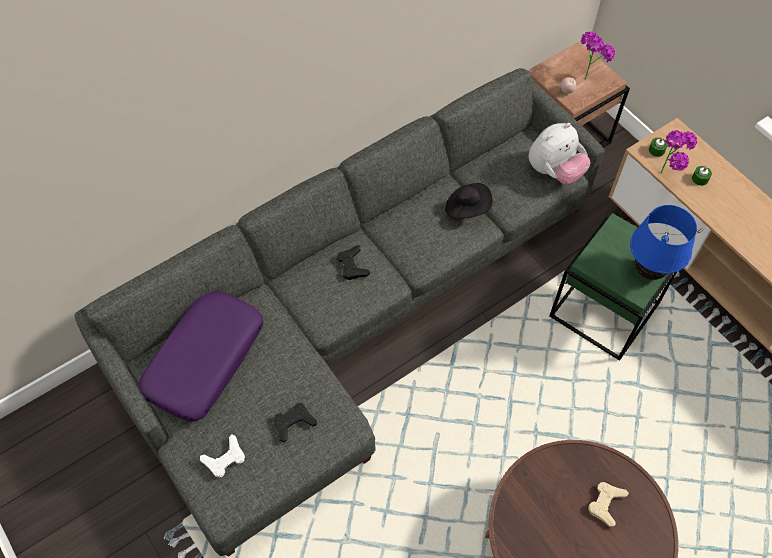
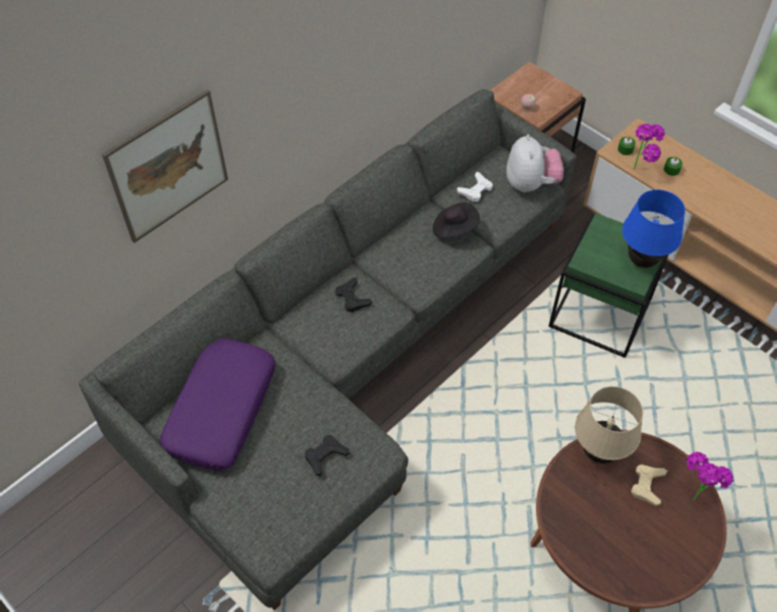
camera: 10 degrees left, 5 degrees down
white game controller [200,434,245,478] -> white game controller moved to [457,171,493,202]
plush toy [529,123,591,185] -> plush toy turned 45 degrees counterclockwise [506,134,564,193]
potted plant [581,31,615,79] -> potted plant moved to [686,452,733,501]
none -> picture [102,89,228,243]
none -> beige table lamp [575,386,643,464]

